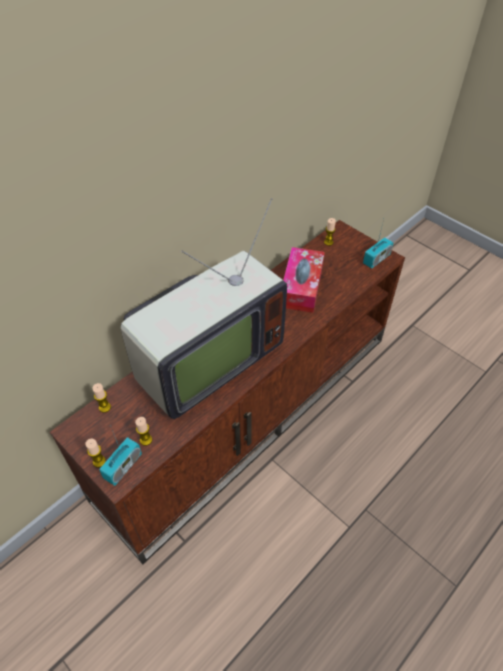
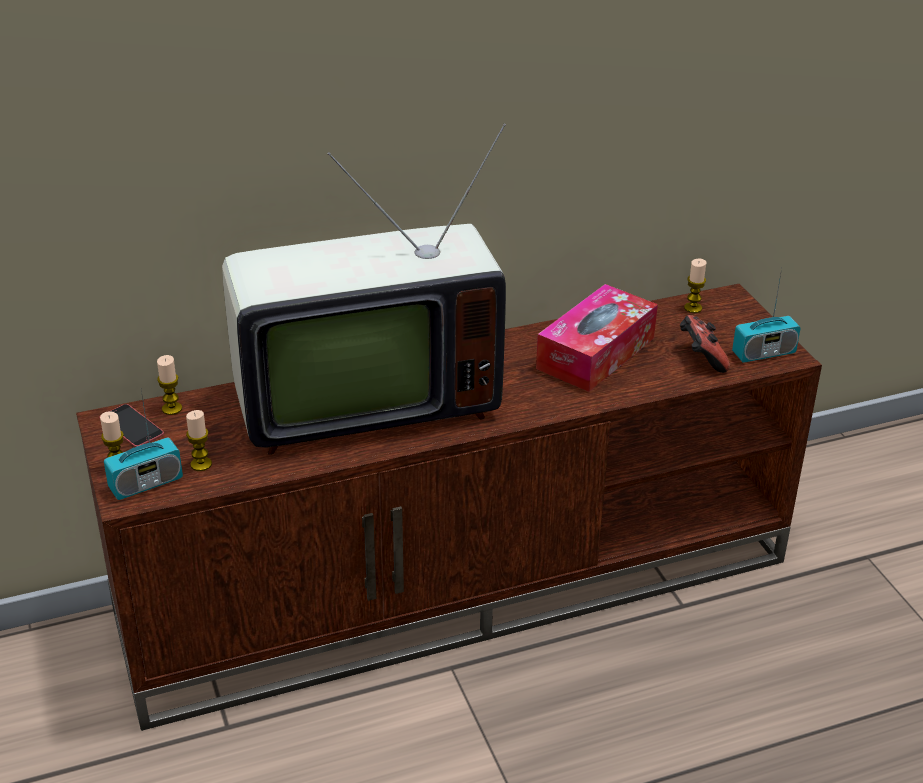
camera: 25 degrees right, 15 degrees down
none -> phone [110,404,164,447]
none -> game controller [680,315,730,373]

